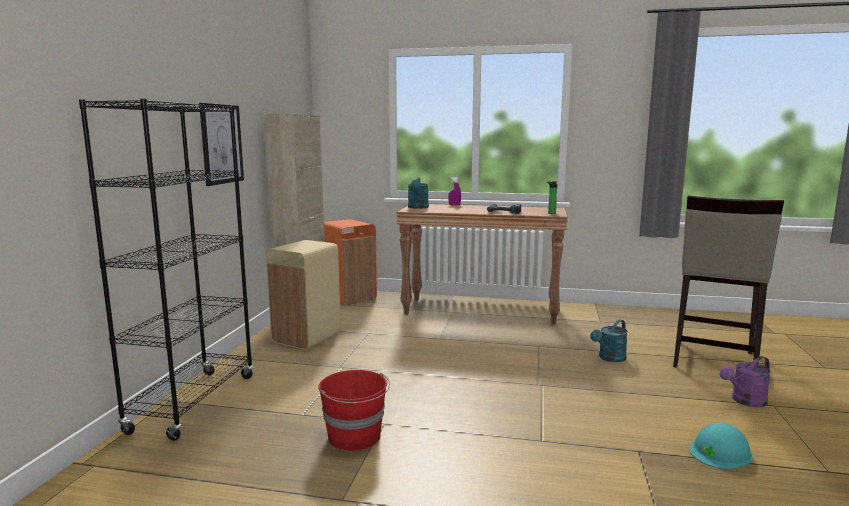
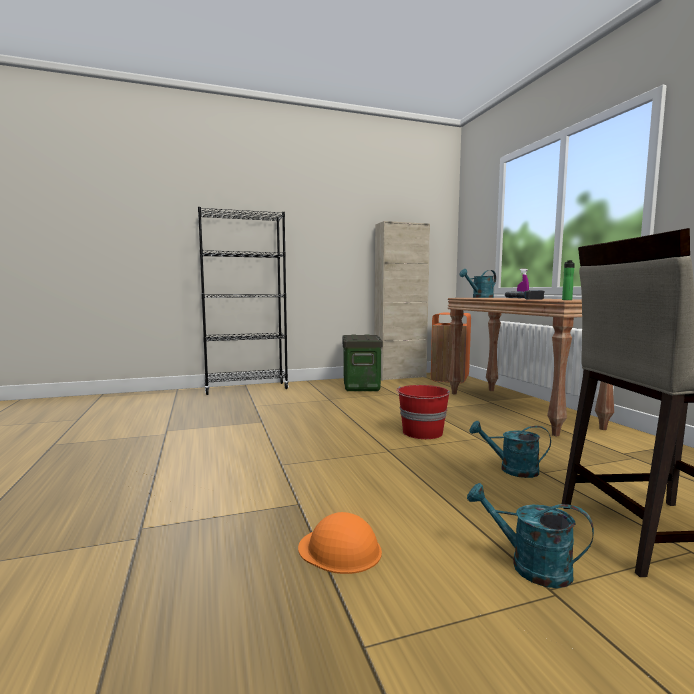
camera: 60 degrees right, 5 degrees down
picture [199,103,244,186] -> none
beige trash can [266,240,341,350] -> storage box [343,334,383,391]
red bucket [318,370,390,451] -> red bucket moved to [396,385,450,439]
turquoise hard hat [689,423,753,469] -> orange hard hat [298,512,382,574]
purple watering can [719,356,771,407] -> turquoise watering can [467,483,594,588]

